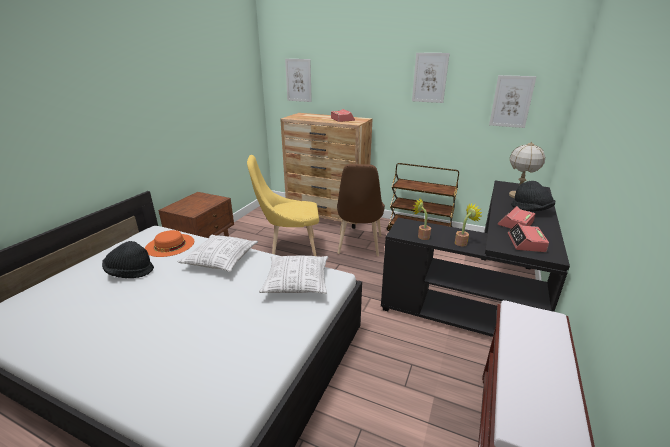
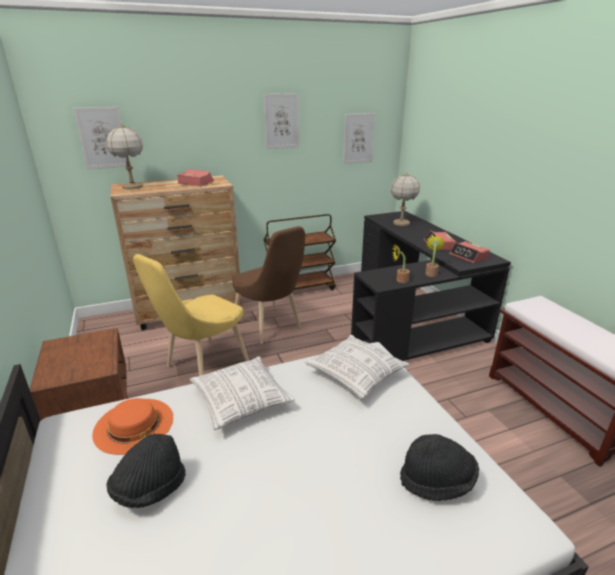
camera: 45 degrees left, 0 degrees up
black hat [511,181,555,211] -> black hat moved to [400,434,479,501]
none -> table lamp [106,124,143,189]

